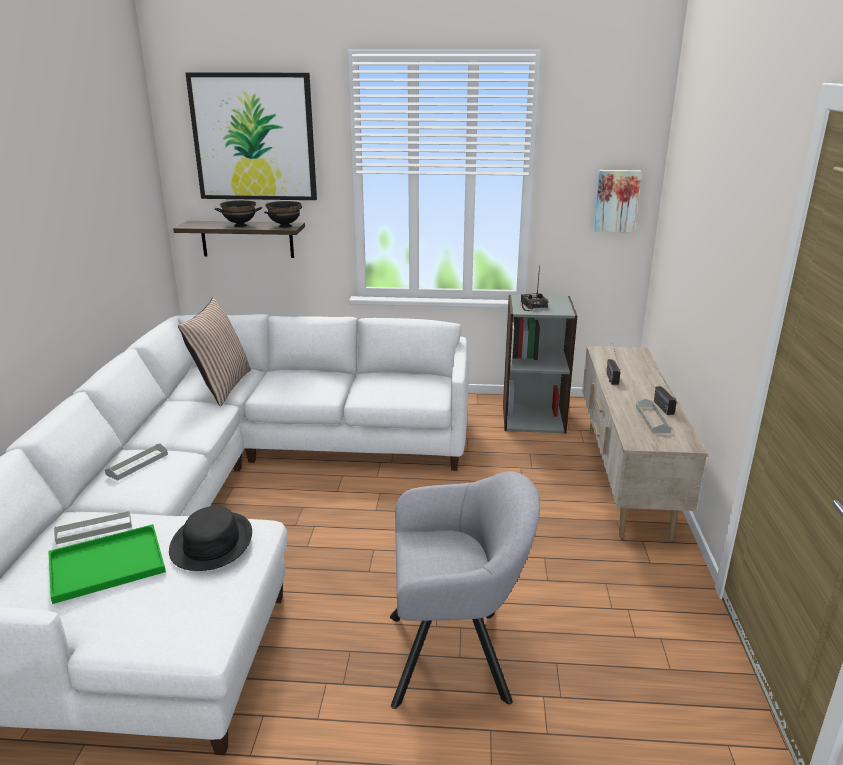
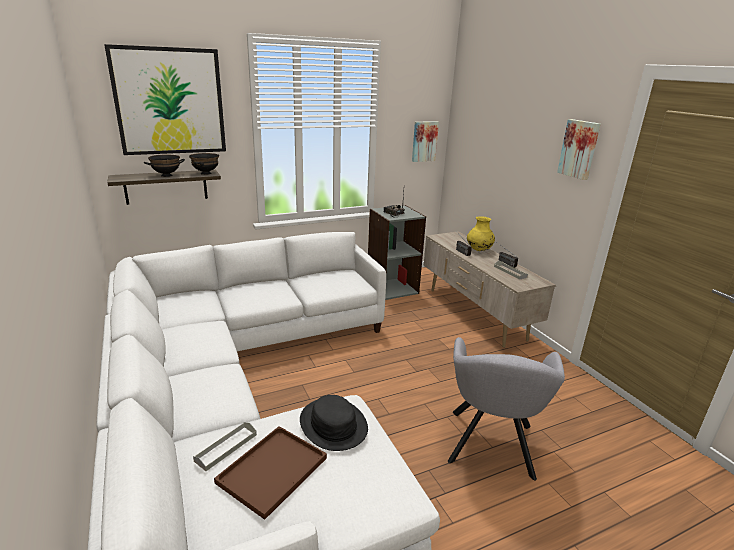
camera: 30 degrees left, 0 degrees up
green tray [48,524,166,604] -> brown tray [214,426,327,520]
grey tray [105,443,168,481] -> none
pillow [178,297,251,407] -> none
grey armchair [390,471,540,709] -> grey armchair turned 135 degrees clockwise [448,337,565,481]
none -> yellow vase [467,216,495,251]
none -> picture [557,119,601,180]

